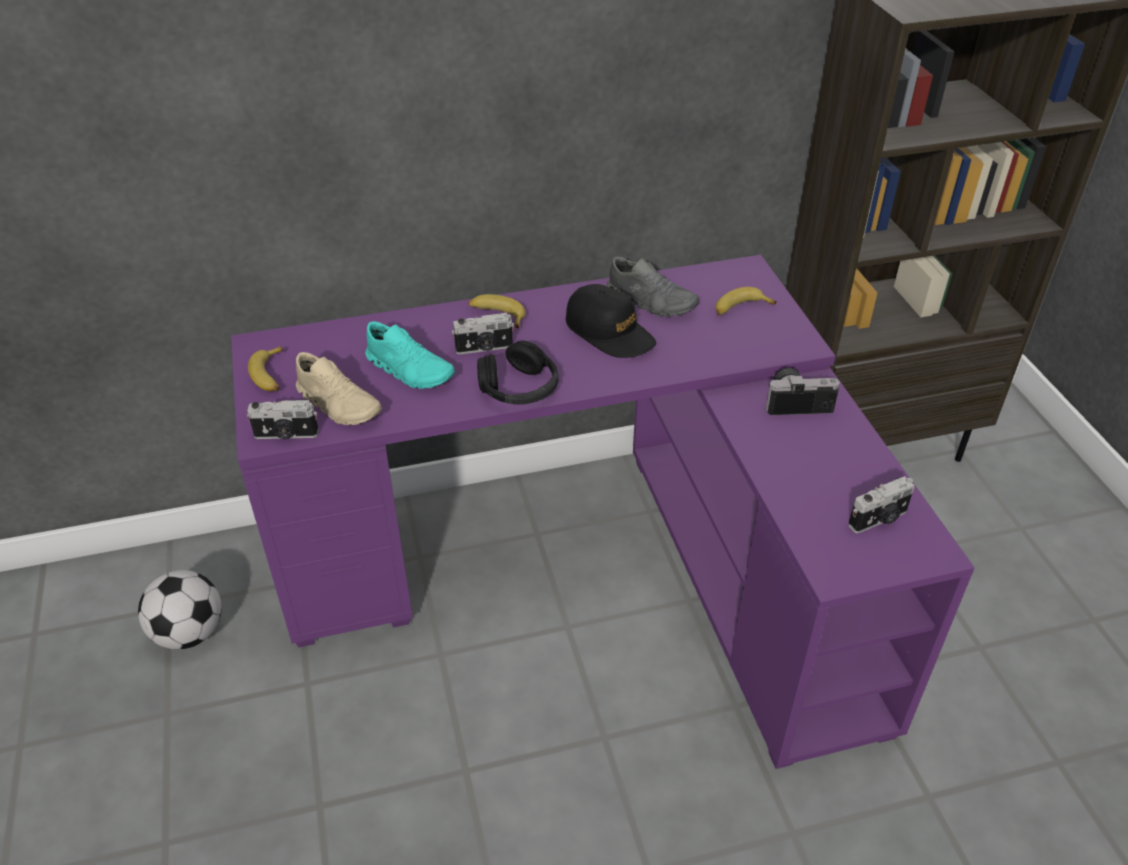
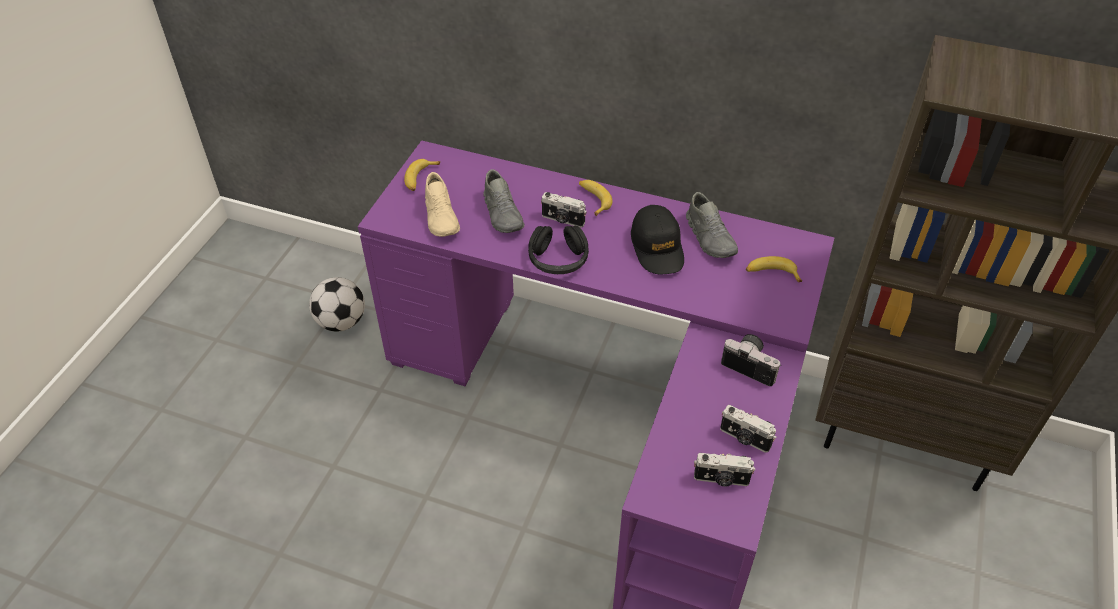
camera: 35 degrees right, 5 degrees up
camera [247,400,319,439] -> camera moved to [720,405,776,453]
turquoise shoe [365,321,455,389] -> grey shoe [483,169,524,233]

